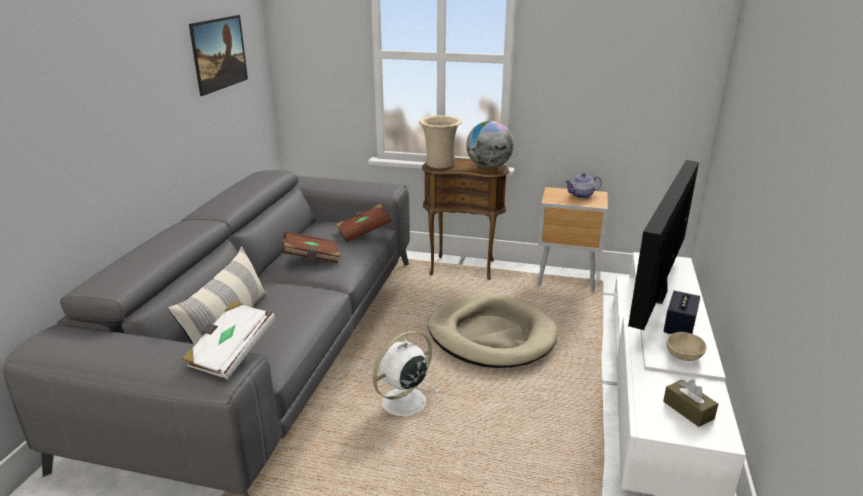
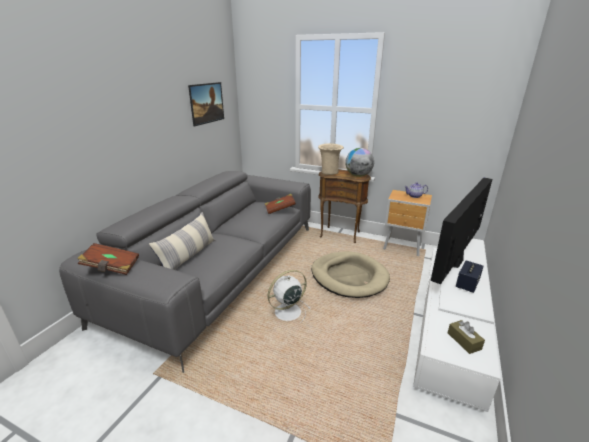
camera: 10 degrees right, 0 degrees up
white book [182,301,276,379] -> none
brown book [283,232,340,263] -> brown book moved to [77,243,139,275]
beige bowl [666,332,706,361] -> none

